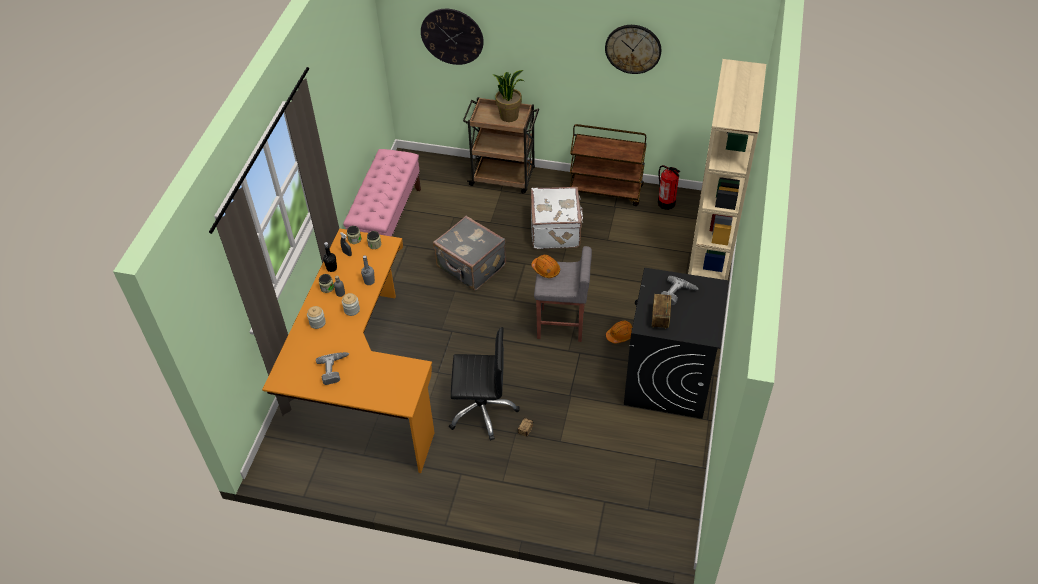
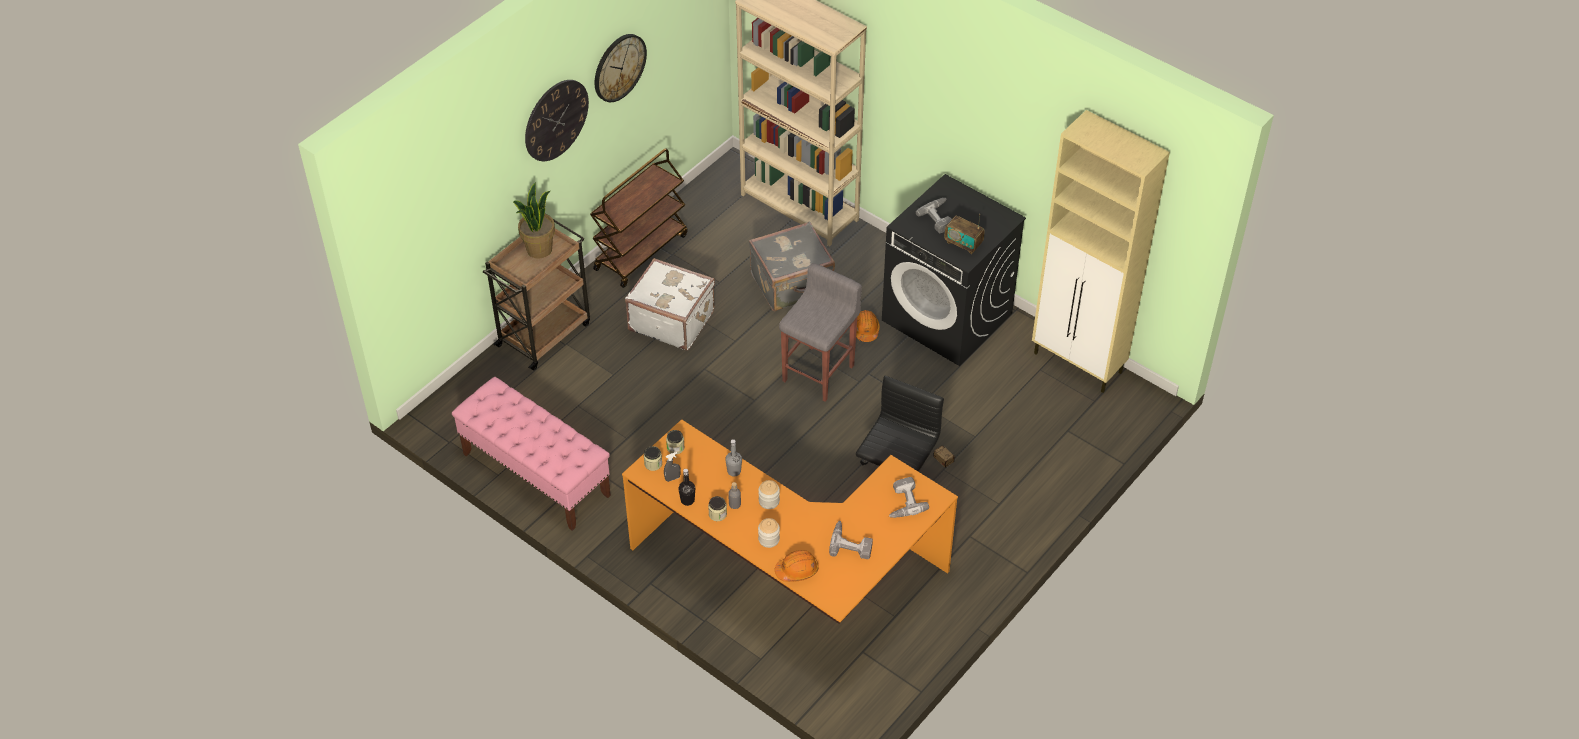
camera: 65 degrees left, 0 degrees up
wall clock [421,9,484,65] -> wall clock moved to [525,80,589,161]
grey suitcase [433,216,506,291] -> grey suitcase moved to [749,221,835,311]
orange hard hat [531,255,560,278] -> orange hard hat moved to [775,550,819,582]
fire extinguisher [658,165,680,210] -> none
none -> power drill [889,477,929,518]
none -> beige cabinet [1032,110,1170,393]

